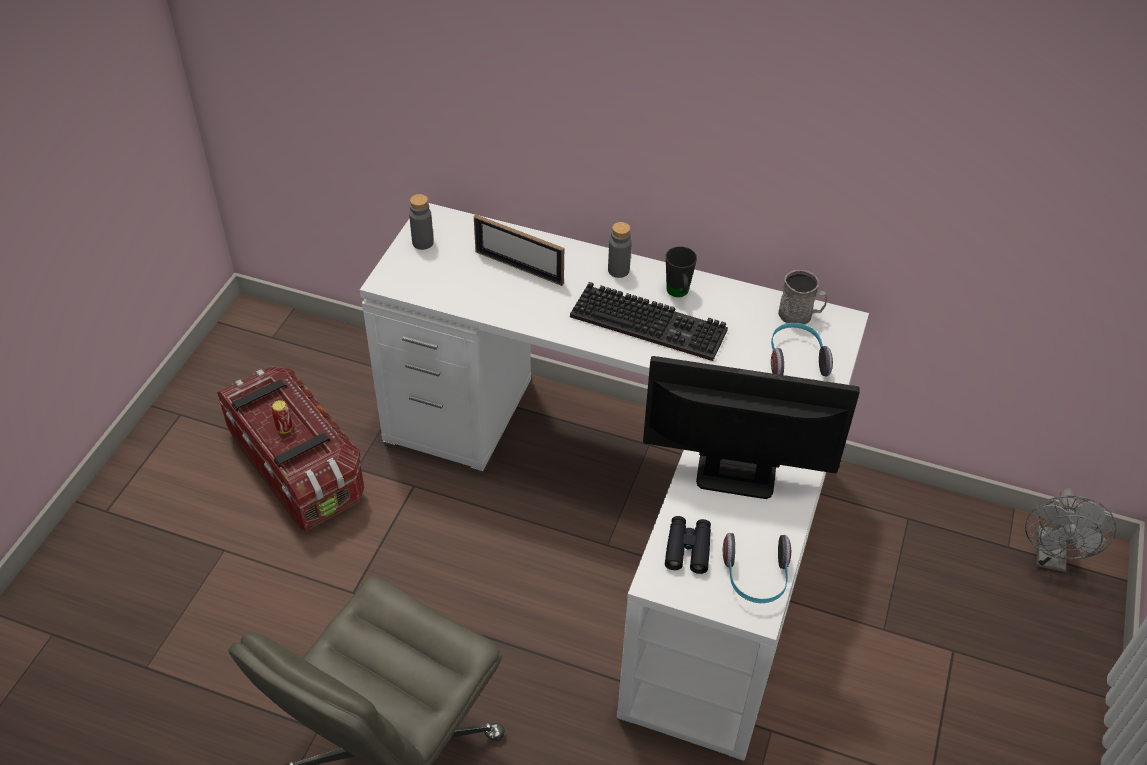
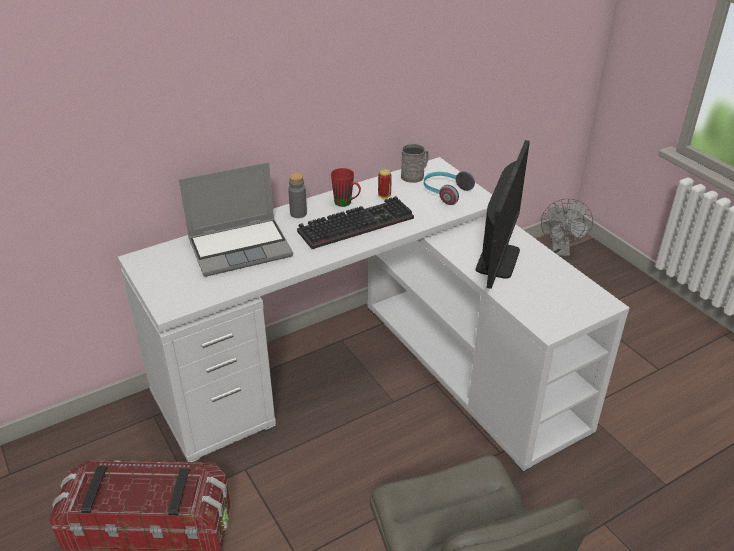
camera: 50 degrees left, 10 degrees down
can [271,400,293,434] -> can moved to [378,169,392,198]
grey bottle [409,194,434,250] -> none
picture frame [474,215,564,286] -> laptop [179,162,293,276]
monitor [643,356,860,499] -> monitor turned 150 degrees clockwise [475,140,530,289]
black binoculars [665,516,711,574] -> none
black mug [666,246,697,297] -> red mug [331,168,361,207]
headphones [723,533,791,603] -> none
grey fan [1025,488,1117,572] -> grey fan turned 45 degrees clockwise [541,198,593,256]

